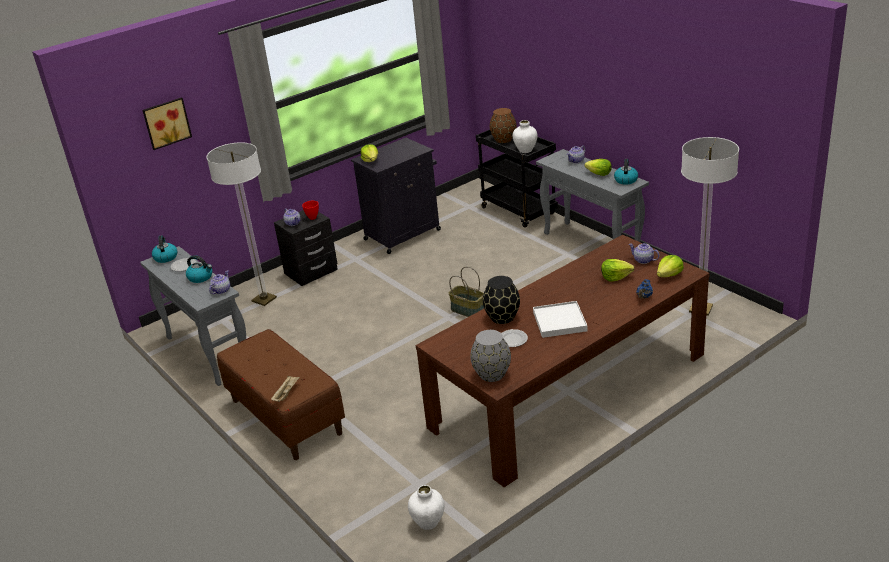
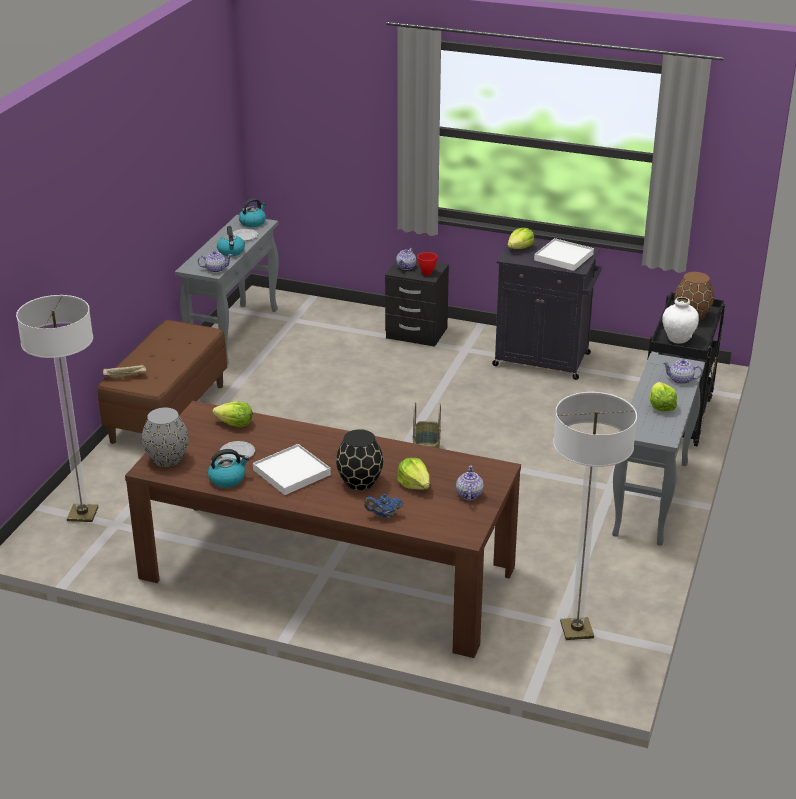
camera: 55 degrees right, 0 degrees up
picture [142,97,192,150] -> none
floor lamp [206,142,277,306] -> floor lamp moved to [16,295,98,522]
white vase [408,485,445,530] -> none
black vase [483,276,520,324] -> black vase moved to [336,429,383,490]
kettle [614,159,638,185] -> kettle moved to [208,449,249,488]
lettuce [657,255,684,277] -> lettuce moved to [212,402,253,428]
none -> white tray [534,238,594,271]

